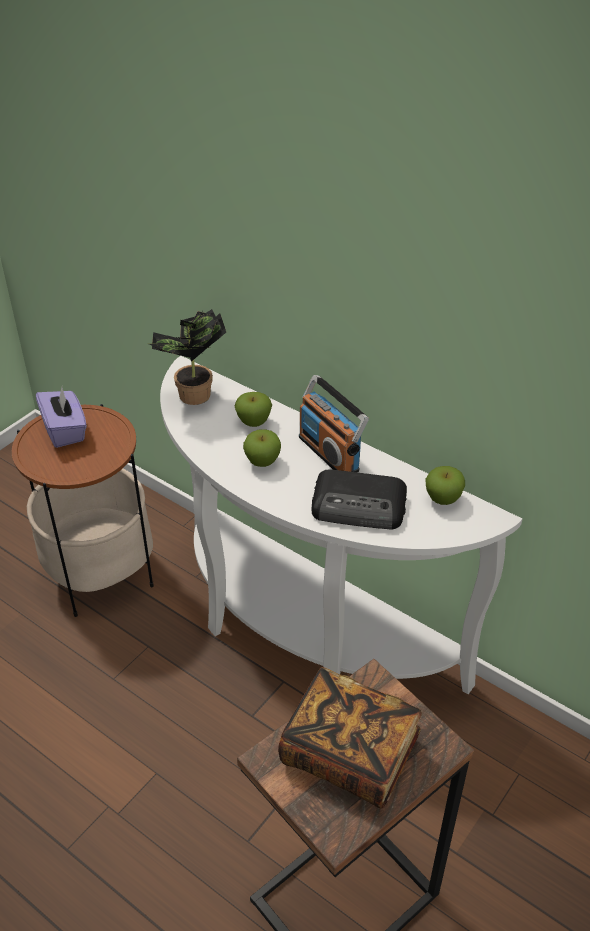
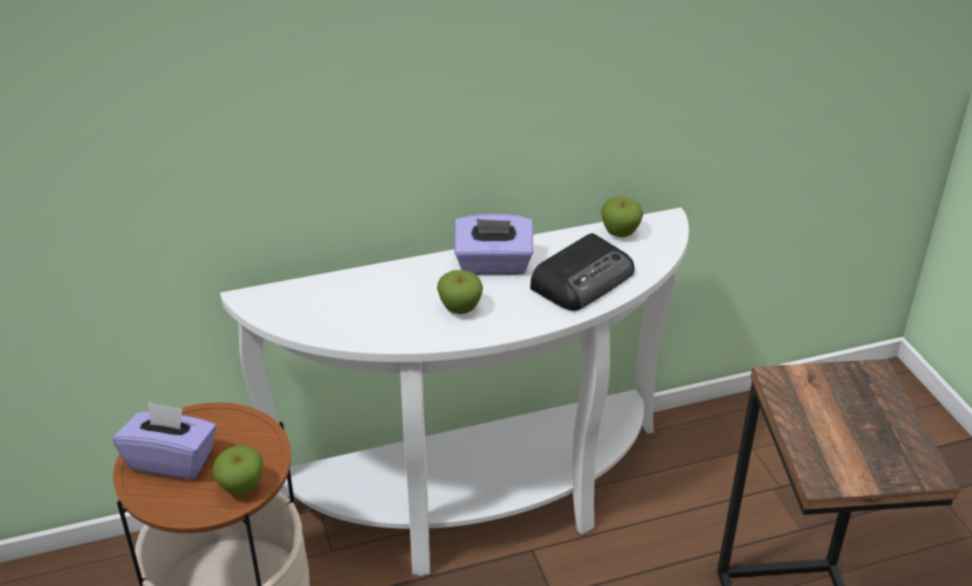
camera: 55 degrees left, 5 degrees down
potted plant [149,309,226,405] -> none
apple [235,392,272,427] -> apple moved to [212,445,263,495]
book [278,667,422,809] -> none
radio [299,375,369,472] -> purple tissue box [455,214,533,275]

